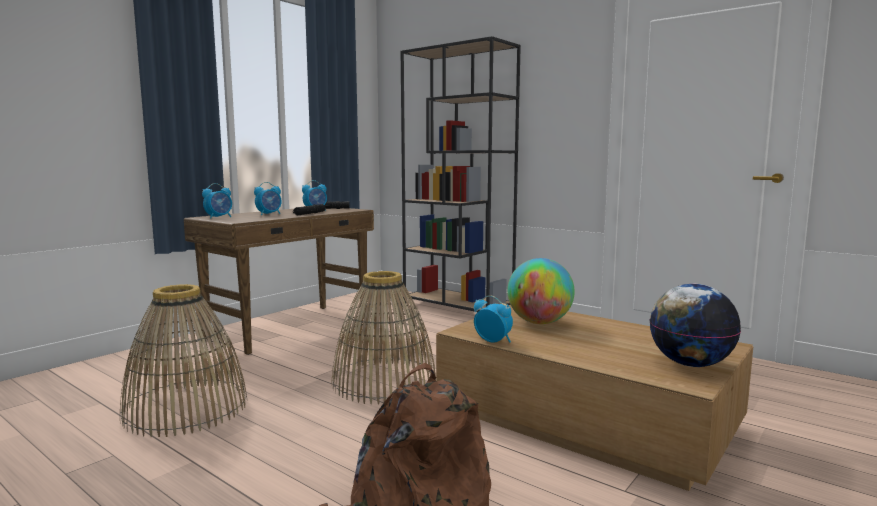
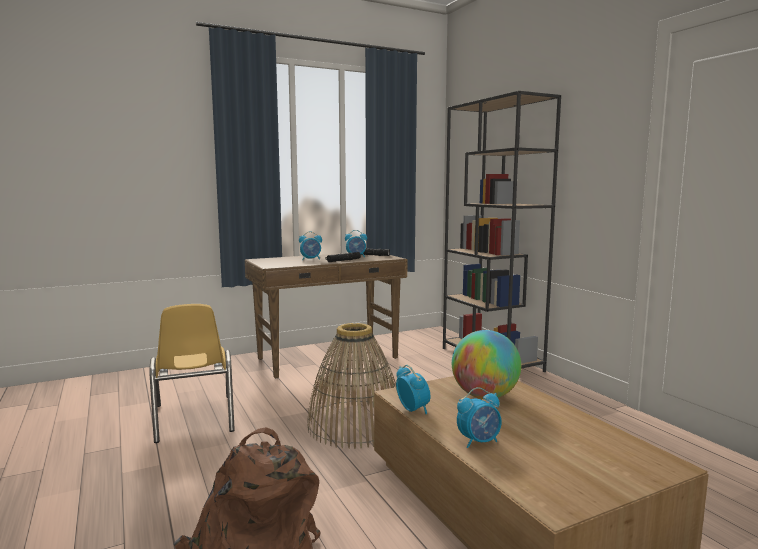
camera: 25 degrees right, 0 degrees up
basket [120,284,247,437] -> yellow chair [149,304,235,443]
alarm clock [202,183,232,219] -> alarm clock moved to [457,387,502,448]
globe [649,284,741,367] -> none

